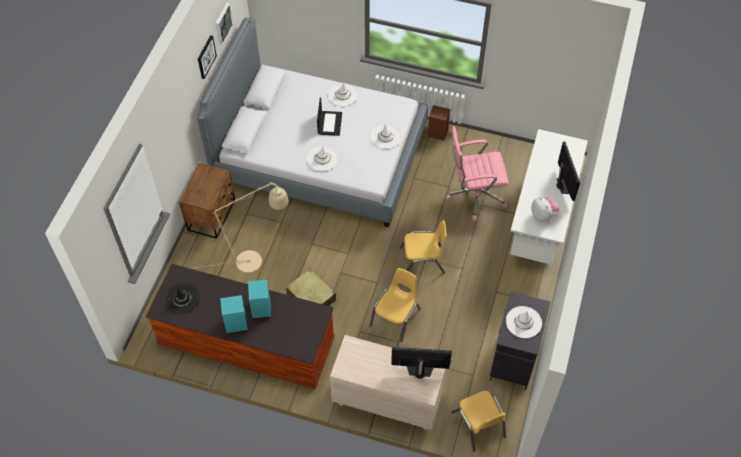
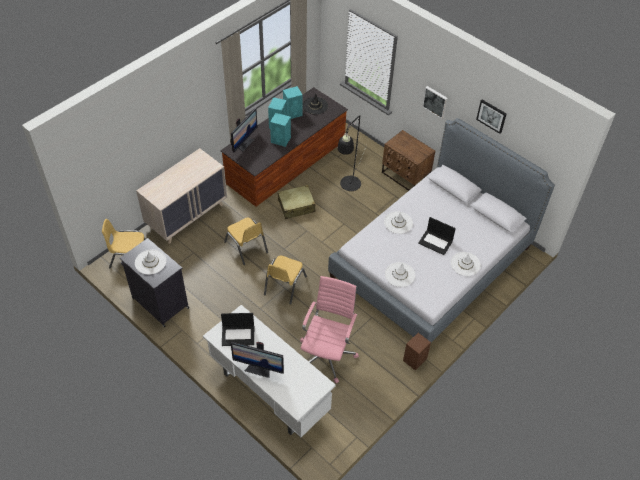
camera: 115 degrees right, 5 degrees down
beige floor lamp [190,182,288,273] -> black floor lamp [338,115,367,191]
picture [215,3,233,45] -> picture moved to [422,86,448,119]
monitor [391,347,452,379] -> monitor moved to [230,108,257,153]
plush toy [531,197,559,222] -> laptop [221,313,254,346]
none -> turquoise speaker [283,86,303,119]

